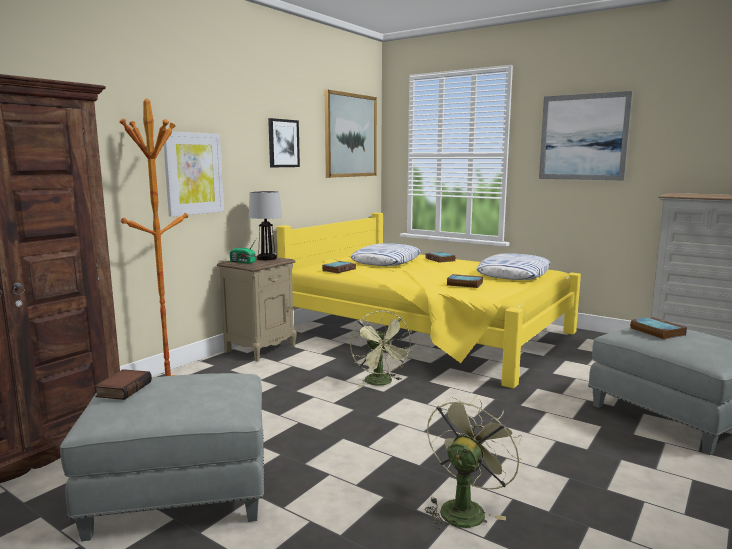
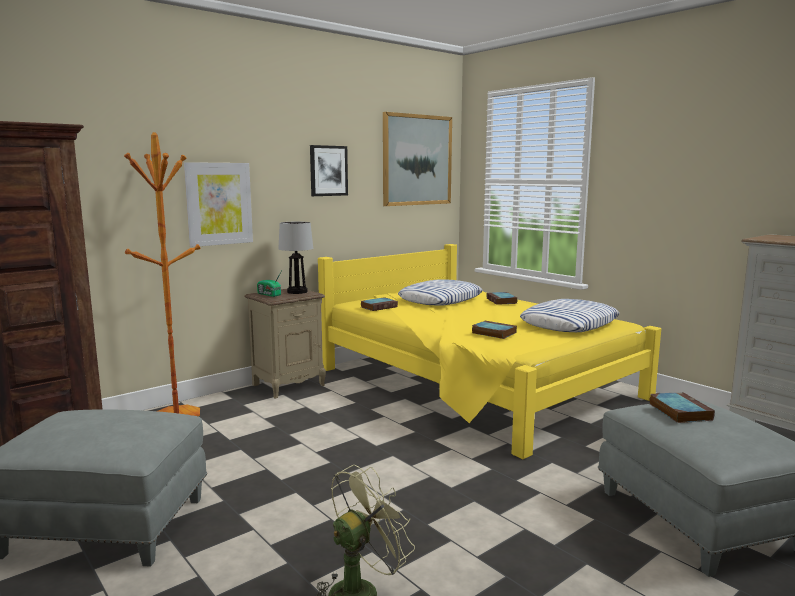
camera: 15 degrees right, 0 degrees up
book [94,369,152,400] -> none
green fan [350,310,413,387] -> none
picture [539,91,633,180] -> none

